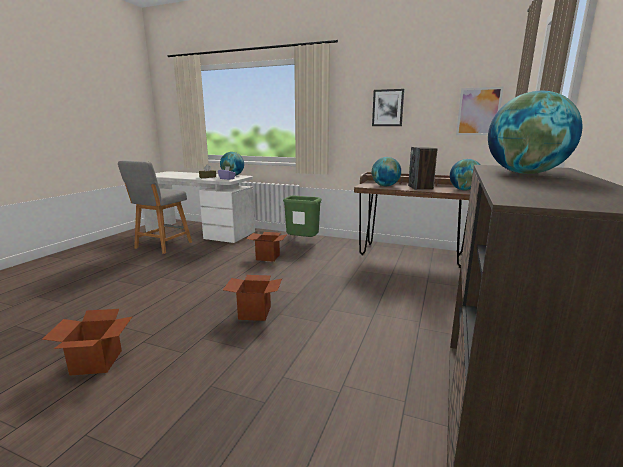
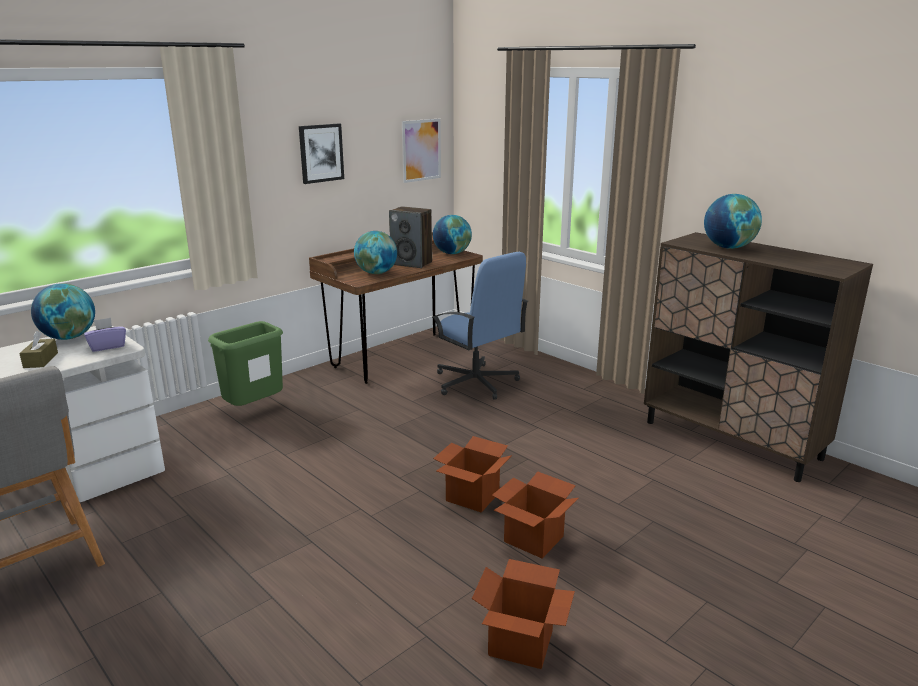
camera: 65 degrees left, 5 degrees up
cardboard box [246,232,288,262] -> cardboard box moved to [492,472,579,558]
none -> blue office chair [432,252,528,400]

